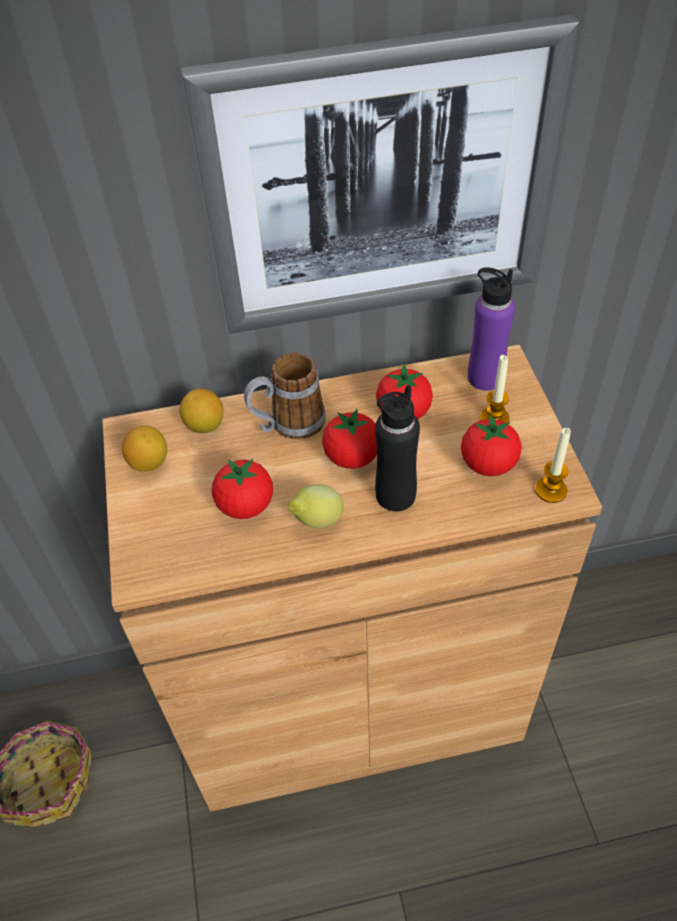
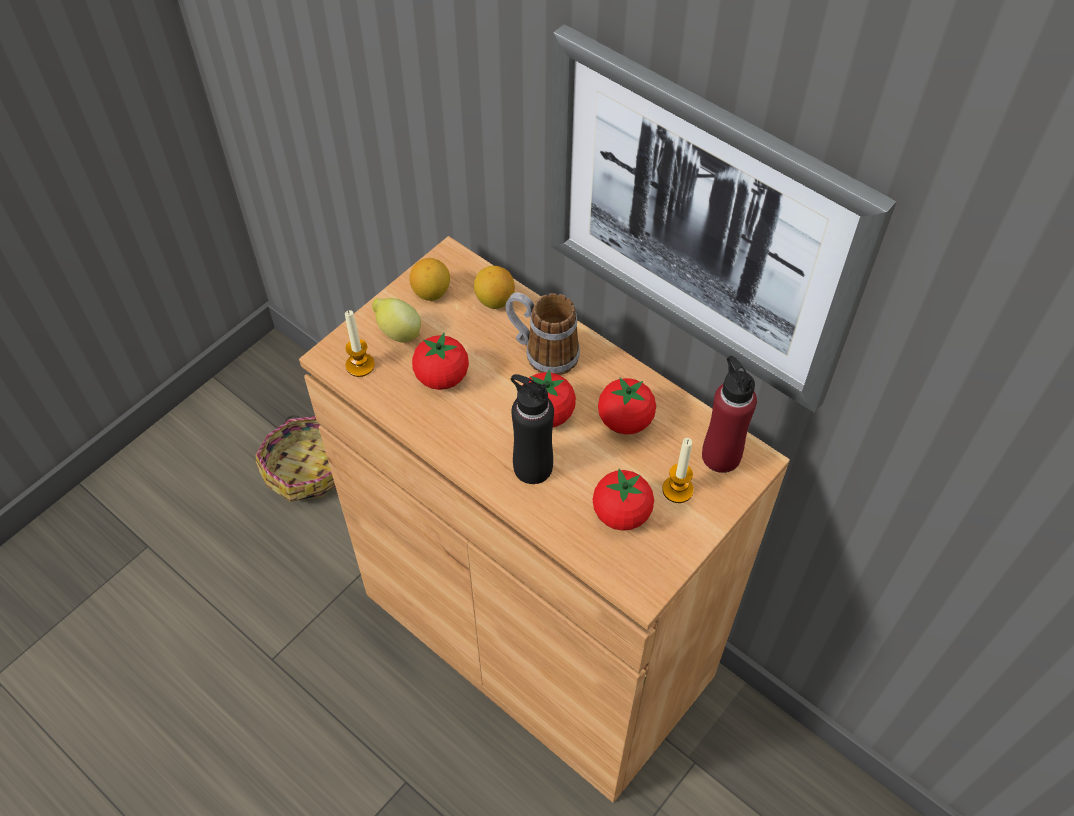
camera: 50 degrees right, 5 degrees up
lemon [288,484,344,528] -> lemon moved to [372,298,421,342]
purple bottle [468,268,515,391] -> red bottle [702,355,757,473]
candle [535,428,571,503] -> candle moved to [345,310,375,377]

